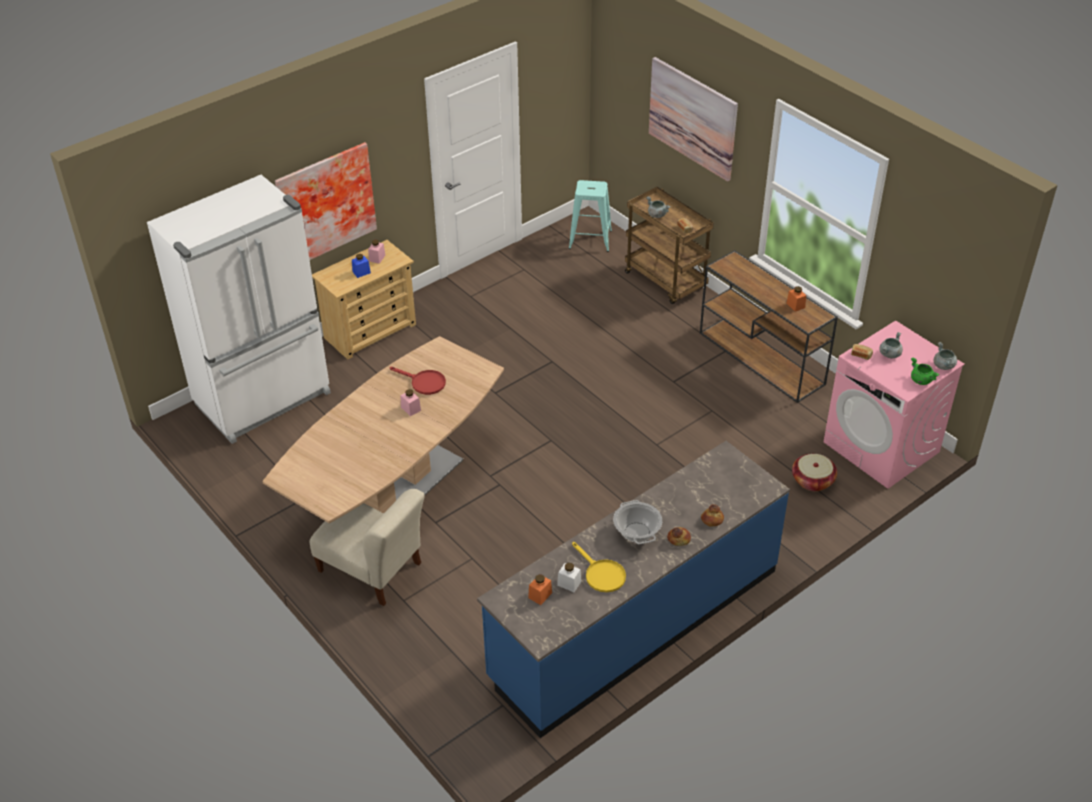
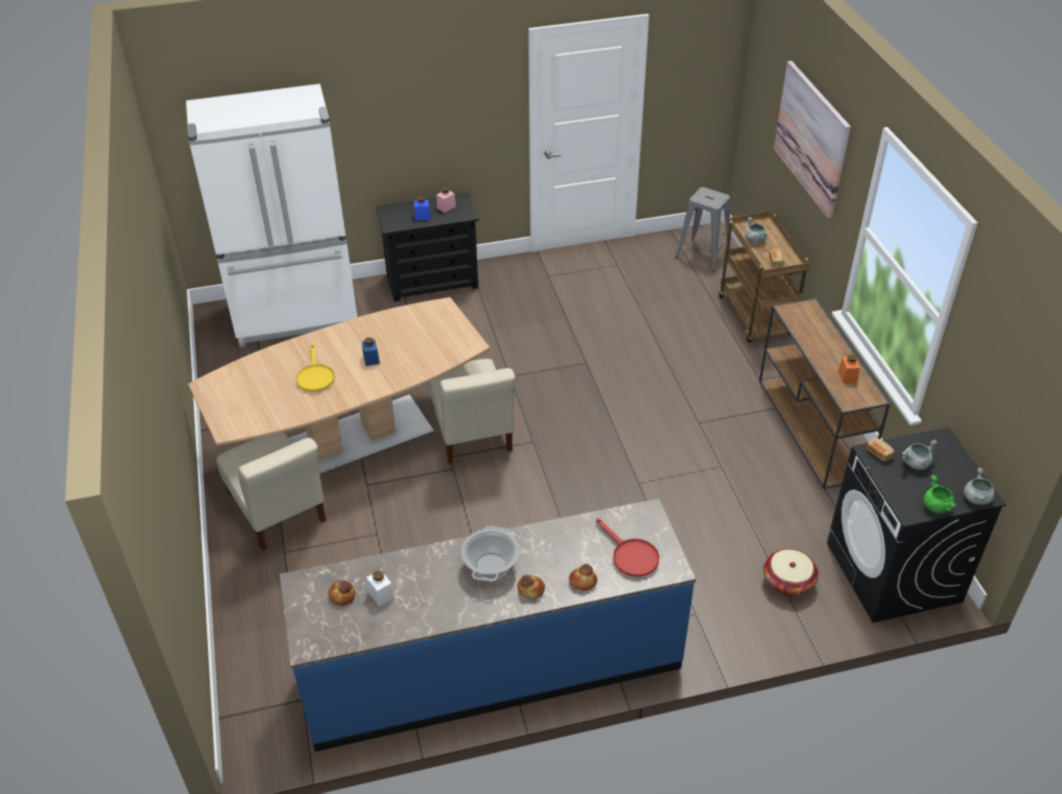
camera: 25 degrees right, 0 degrees up
picture [275,142,377,260] -> none
beige dresser [312,240,416,360] -> black dresser [376,193,479,302]
red frying pan [390,367,446,395] -> red frying pan moved to [596,518,659,577]
pink jar [400,389,421,416] -> blue jar [362,337,380,366]
orange jar [528,574,552,605] -> bread [328,581,355,606]
turquoise stool [568,180,612,252] -> grey stool [675,187,731,271]
yellow frying pan [572,542,626,592] -> yellow frying pan moved to [296,344,335,392]
pink washing machine [823,320,965,489] -> black washing machine [827,427,1006,623]
none -> beige chair [428,359,515,464]

